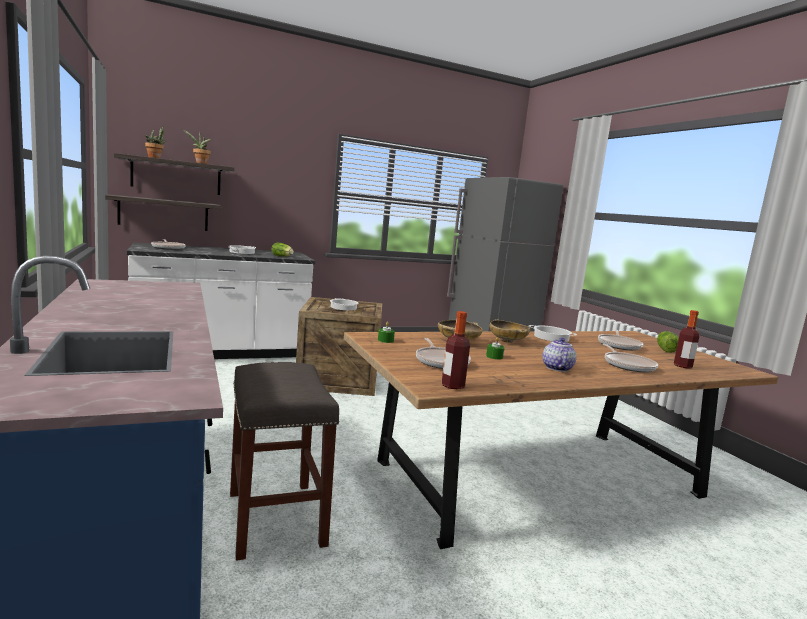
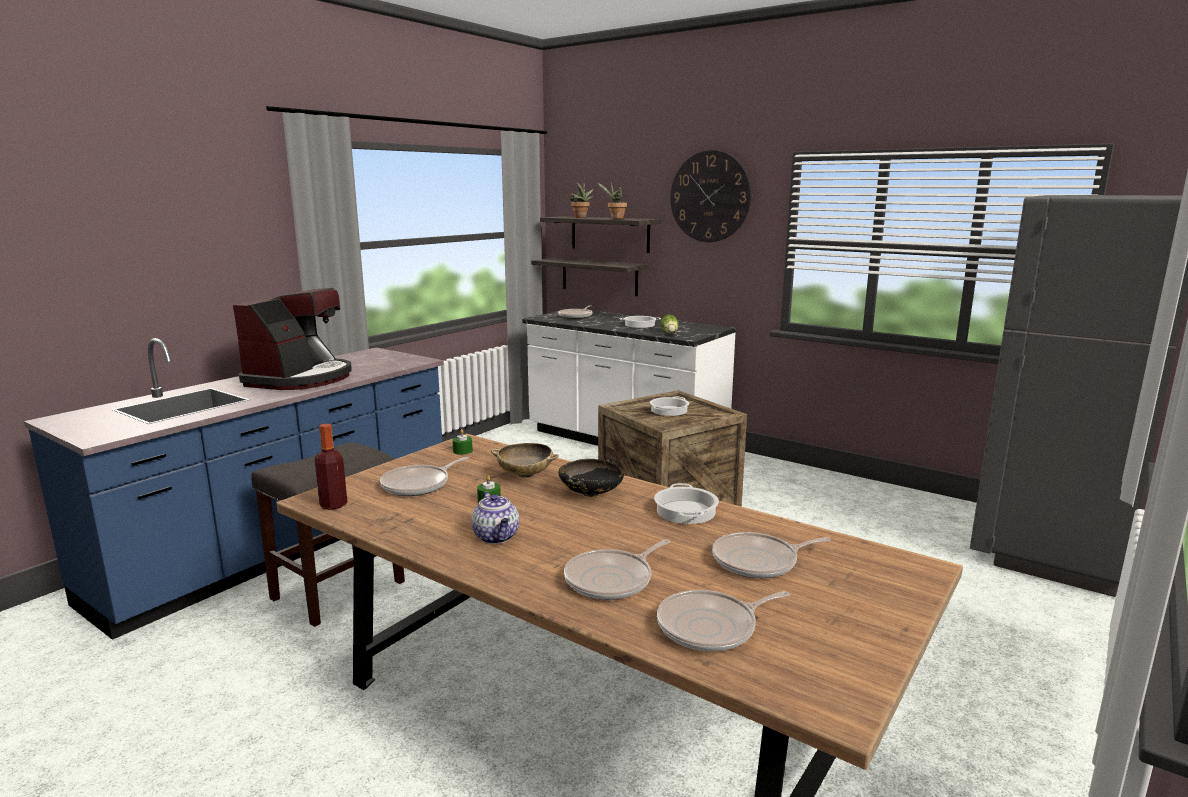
camera: 60 degrees right, 5 degrees up
beige bowl [489,319,530,343] -> black bowl [559,459,624,497]
teapot [543,338,577,372] -> teapot turned 90 degrees clockwise [471,492,519,544]
lettuce [657,331,679,353] -> none
bottle [674,310,700,368] -> frying pan [657,590,790,651]
none -> coffee machine [233,288,352,390]
none -> wall clock [670,150,751,242]

